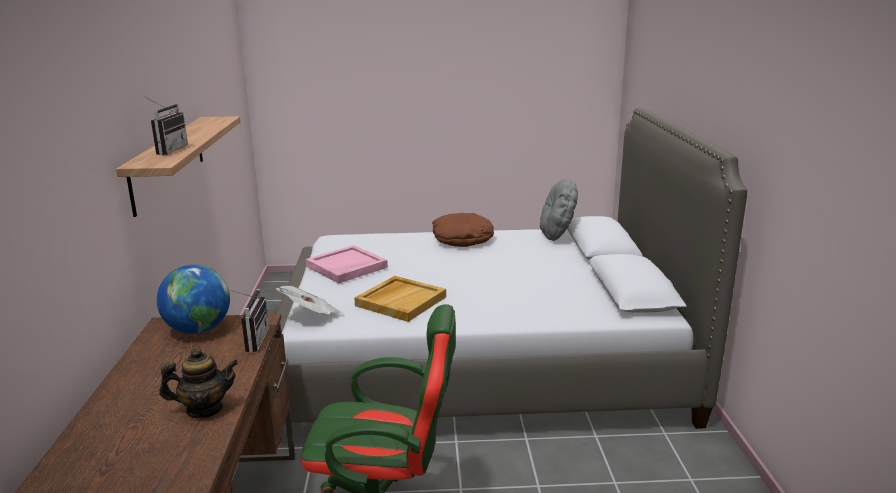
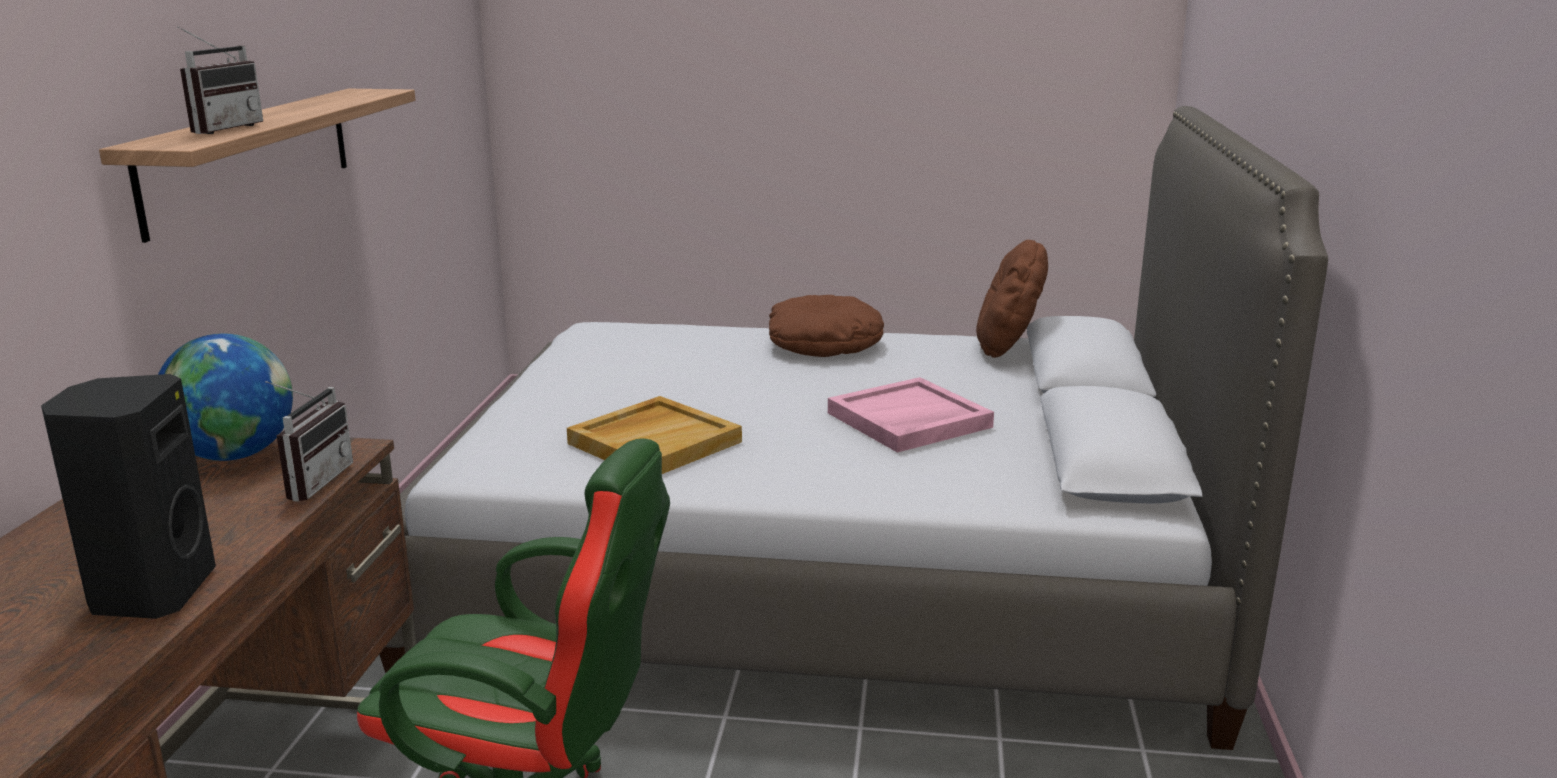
camera: 10 degrees right, 0 degrees up
teapot [159,347,239,419] -> black speaker [41,374,216,619]
newspaper [276,286,344,315] -> none
pink tray [306,245,388,284] -> pink tray moved to [828,377,994,453]
grey pillow [540,179,578,241] -> brown pillow [976,240,1048,358]

